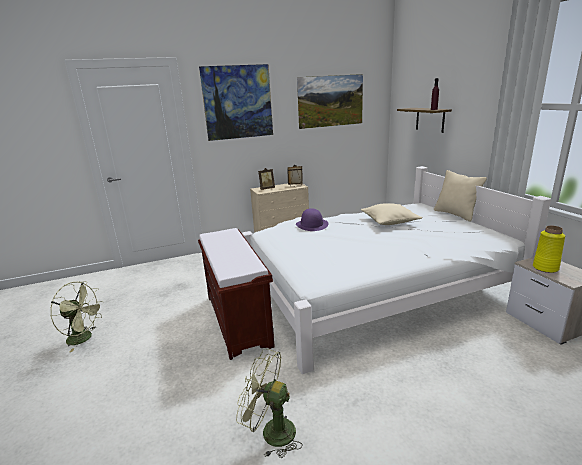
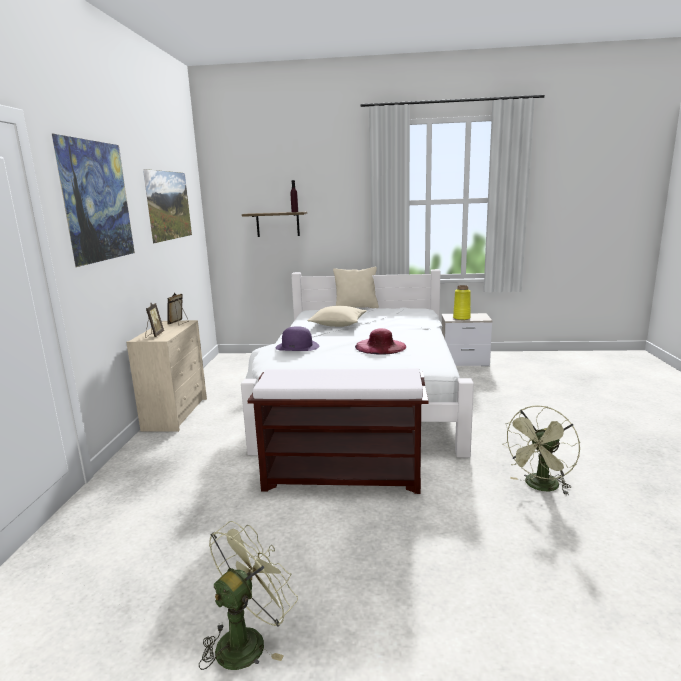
camera: 65 degrees left, 5 degrees down
none -> pink hat [355,328,406,355]

